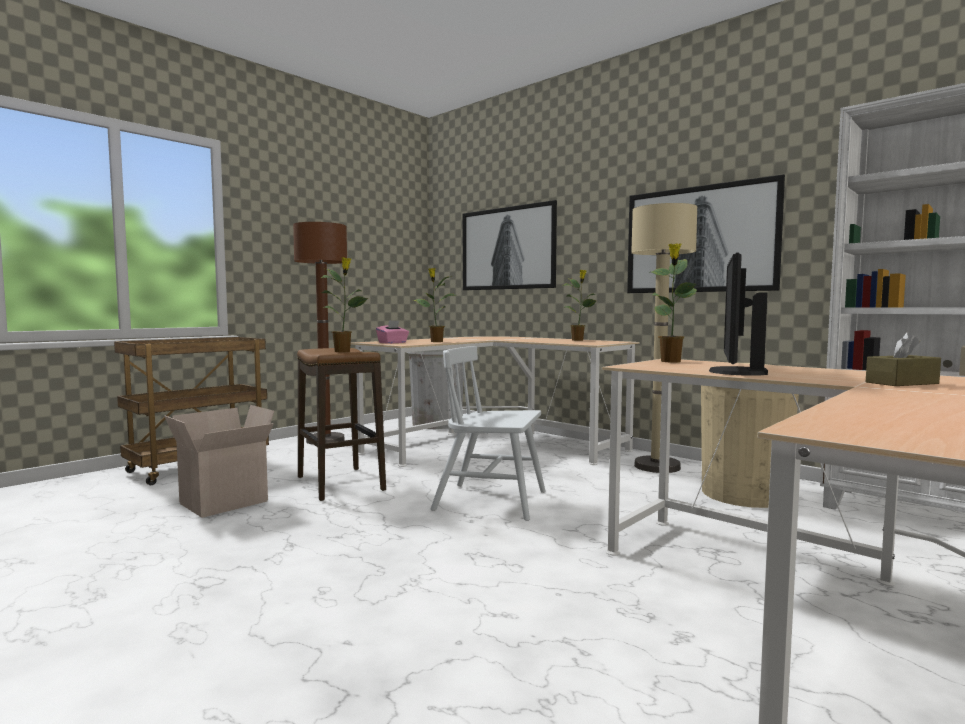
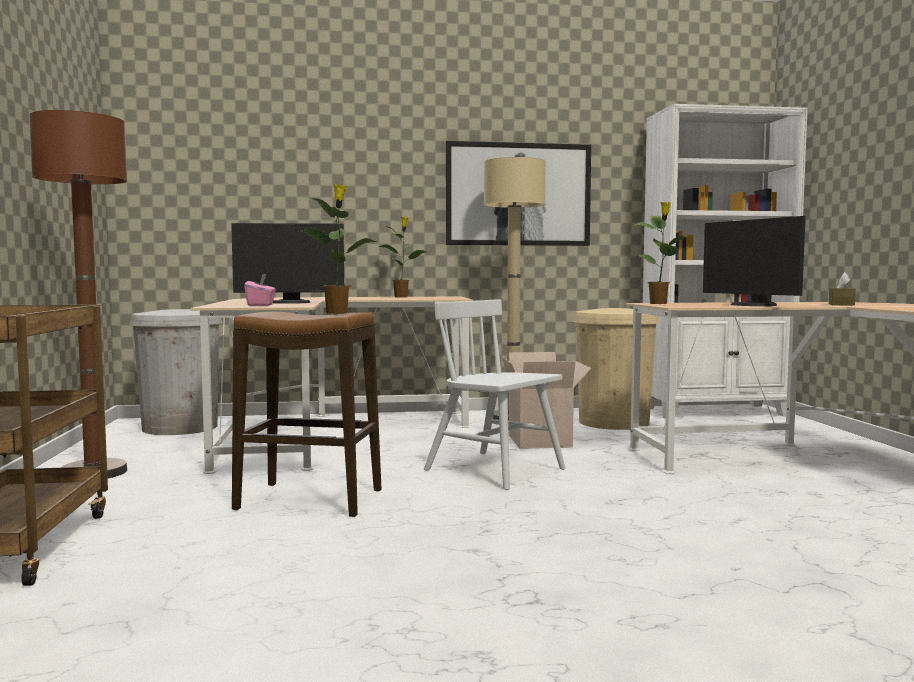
camera: 50 degrees left, 0 degrees up
cardboard box [164,405,274,518] -> cardboard box moved to [501,352,591,449]
potted plant [412,268,455,342] -> monitor [231,223,344,304]
white chair [430,346,546,521] -> white chair turned 75 degrees clockwise [424,299,566,490]
picture [463,200,557,290] -> none

